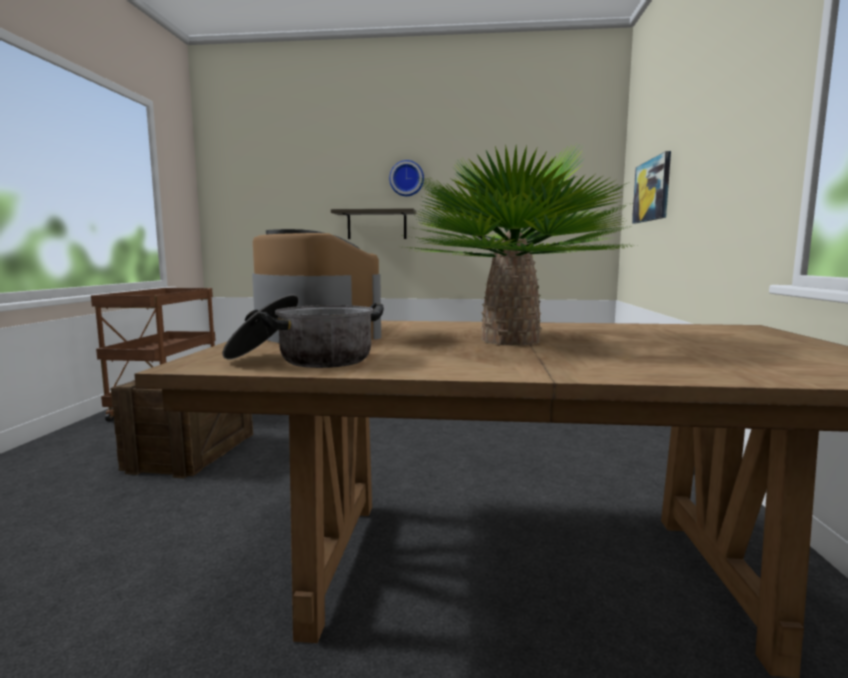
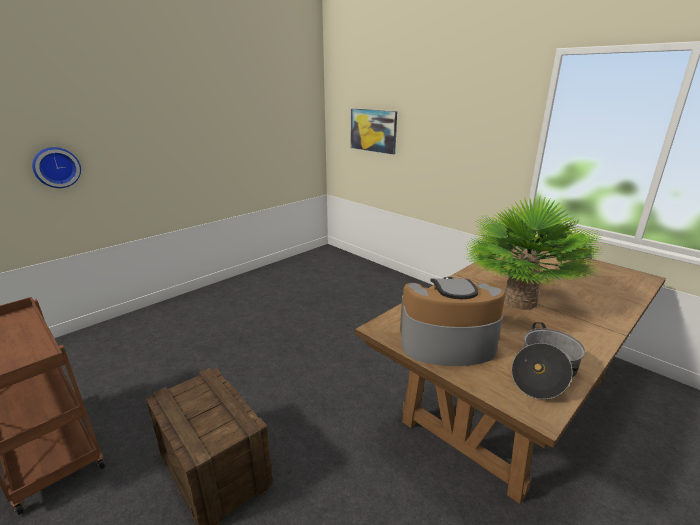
camera: 50 degrees left, 15 degrees up
shelf [331,208,417,239] -> none
wall clock [389,160,424,196] -> wall clock moved to [32,147,81,188]

